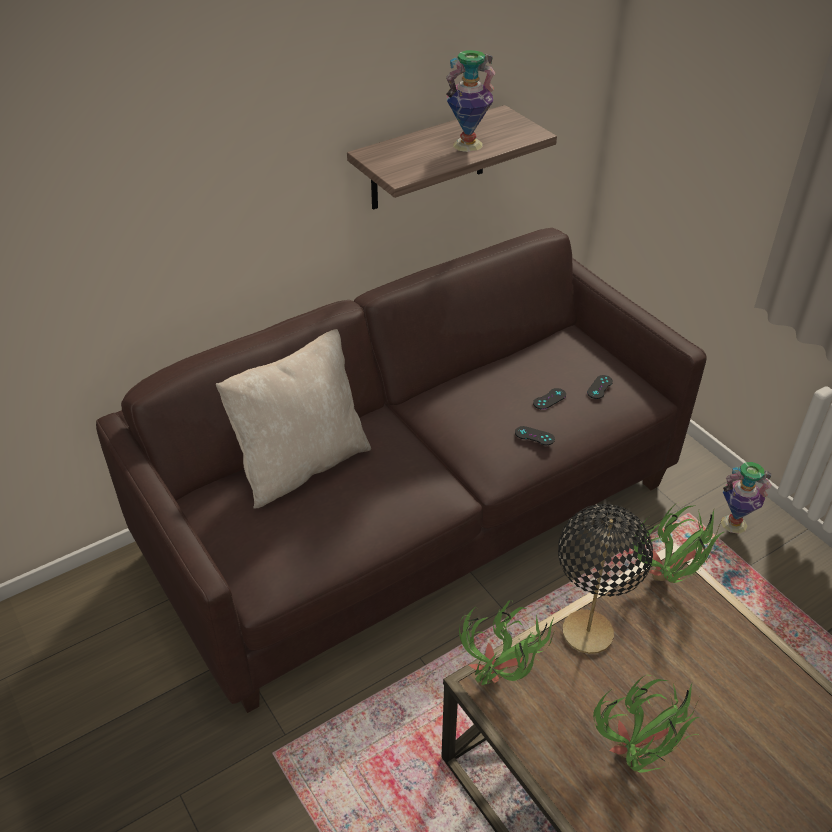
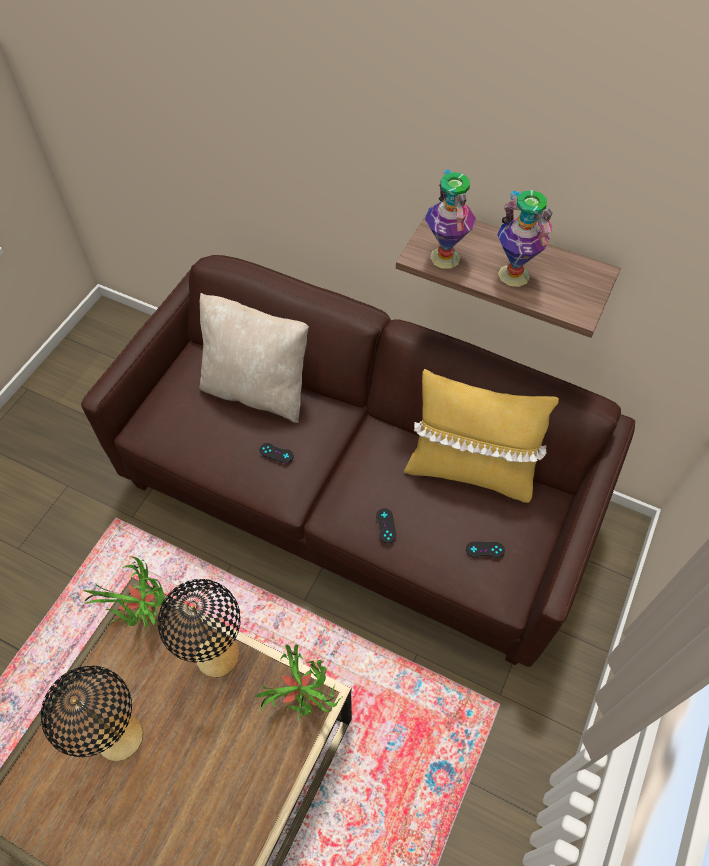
camera: 60 degrees right, 15 degrees up
black game controller [533,388,566,410] -> black game controller moved to [259,443,293,463]
potted plant [593,675,701,772] -> black table lamp [41,666,143,762]
vase [721,462,772,534] -> vase moved to [425,170,476,269]
none -> yellow pillow [404,369,559,503]

